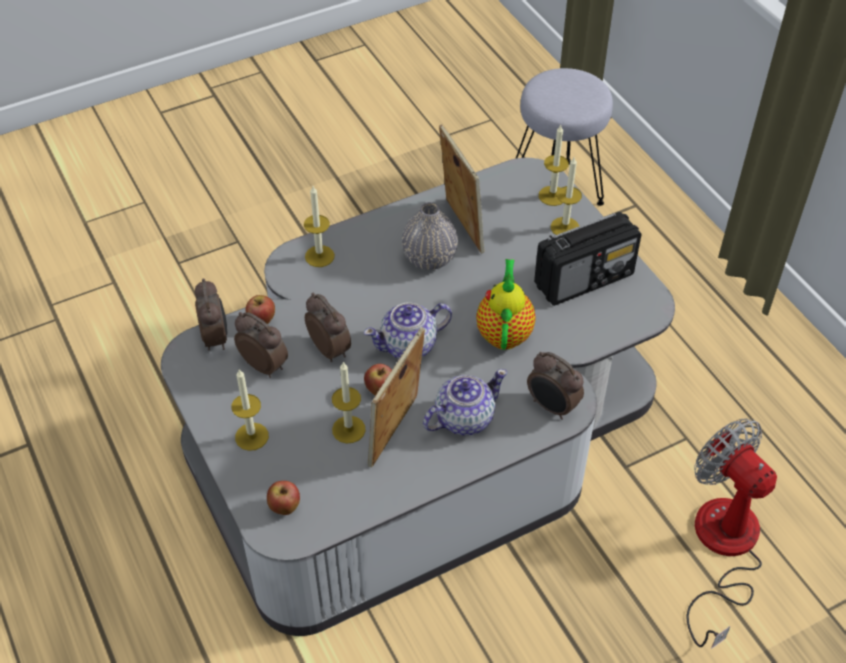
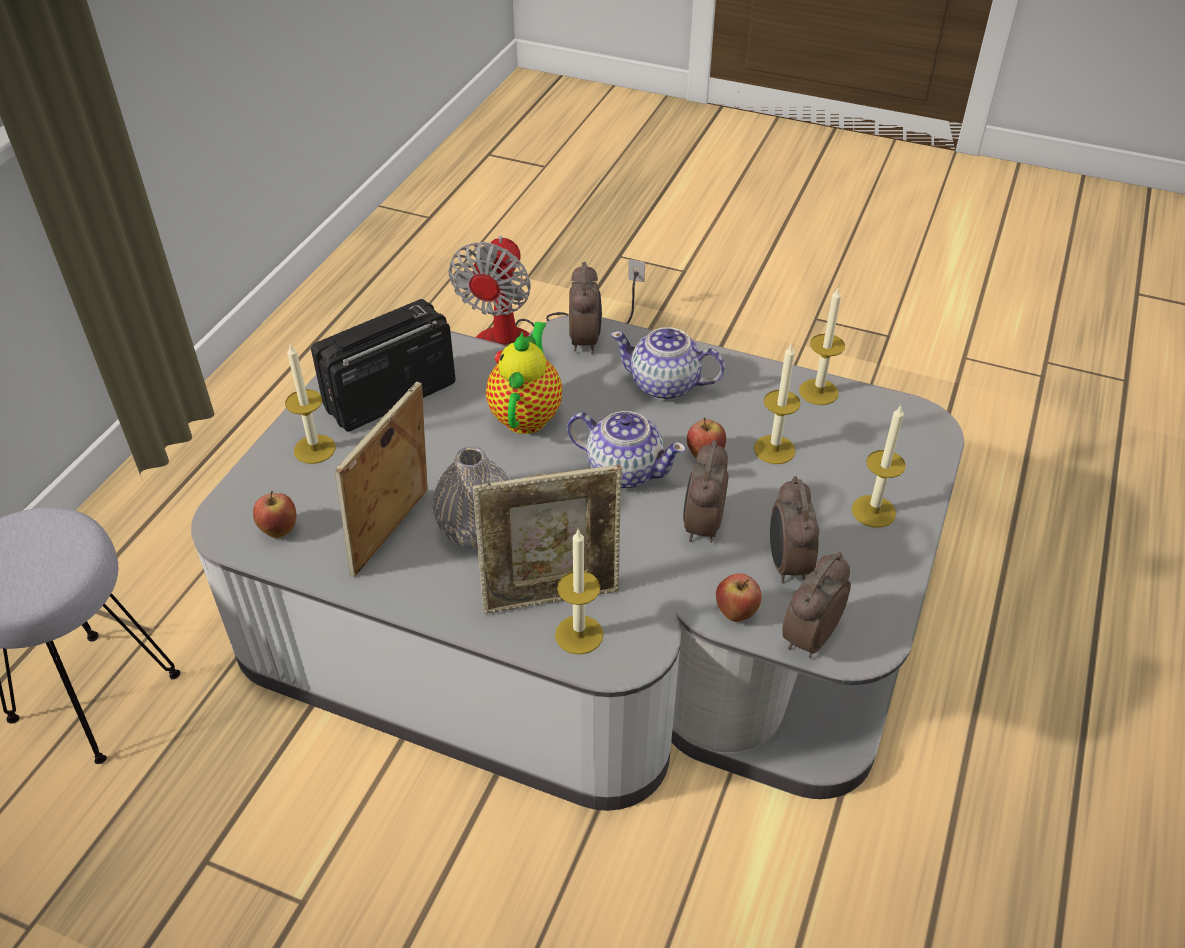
camera: 130 degrees left, 5 degrees down
apple [267,481,300,515] -> apple moved to [253,491,296,538]
picture frame [367,327,425,468] -> picture frame moved to [473,465,622,614]
teapot [476,259,536,350] -> teapot turned 135 degrees clockwise [486,322,562,434]
radio [534,212,642,306] -> radio turned 60 degrees counterclockwise [311,299,455,432]
candle [539,125,569,206] -> candle moved to [799,286,845,405]

